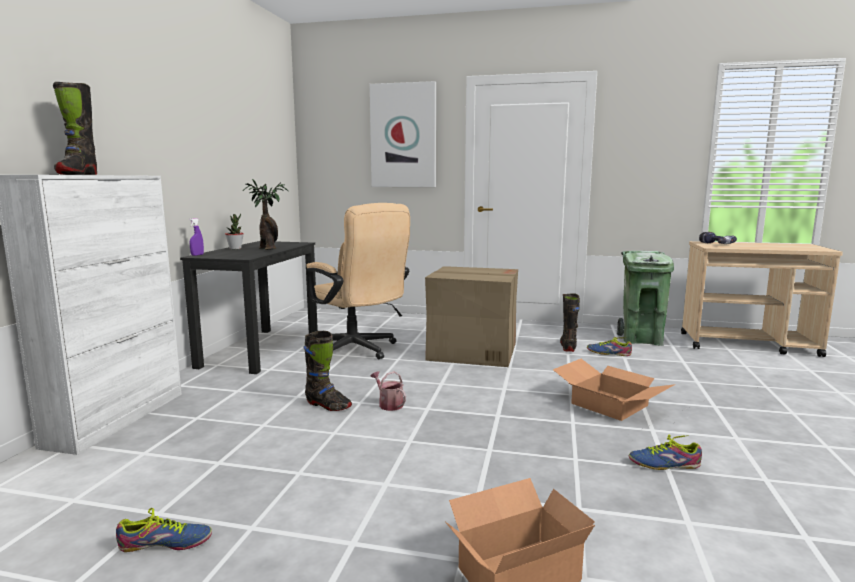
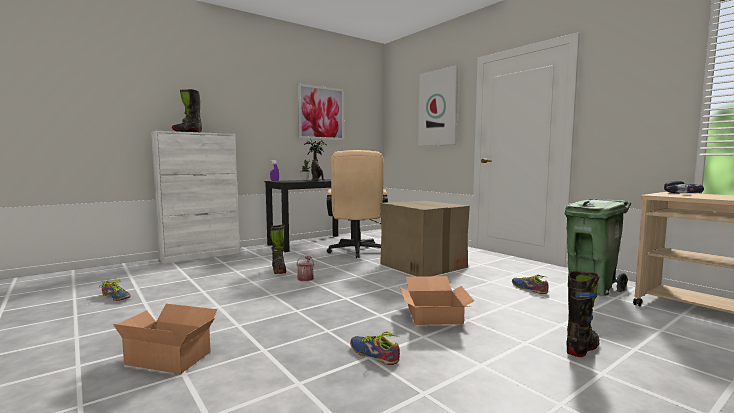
camera: 40 degrees right, 5 degrees down
black boot [560,294,580,352] -> black boot moved to [566,271,599,357]
none -> picture [298,84,344,140]

